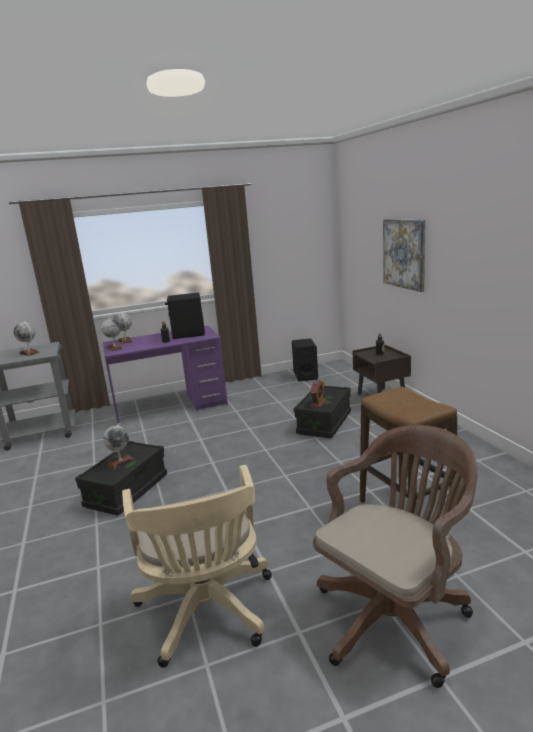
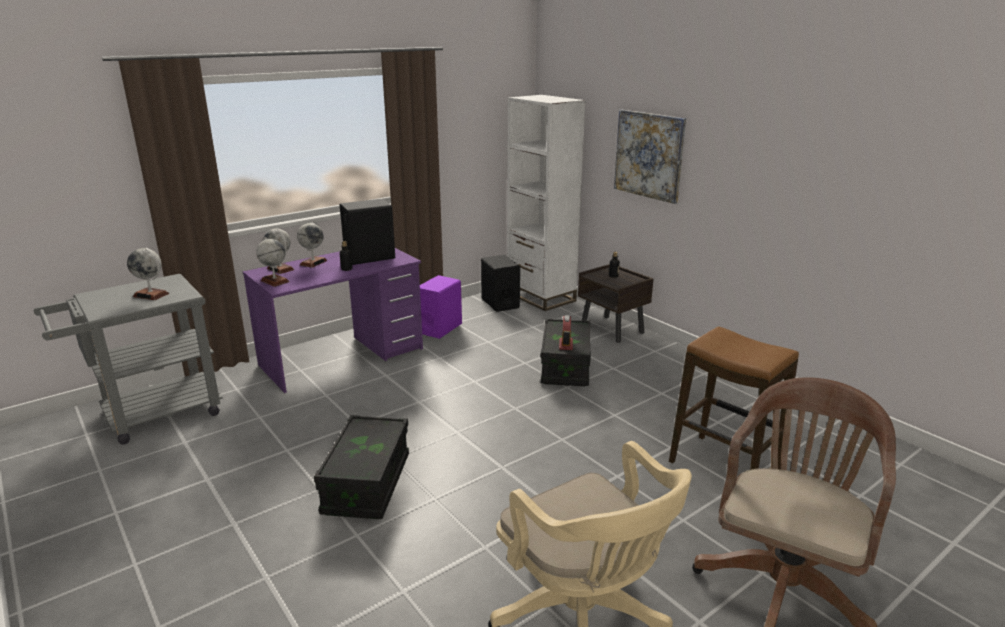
camera: 20 degrees left, 5 degrees up
globe [103,423,135,470] -> globe moved to [297,221,327,268]
none -> purple speaker [420,275,462,339]
none -> white bookcase [507,95,586,311]

